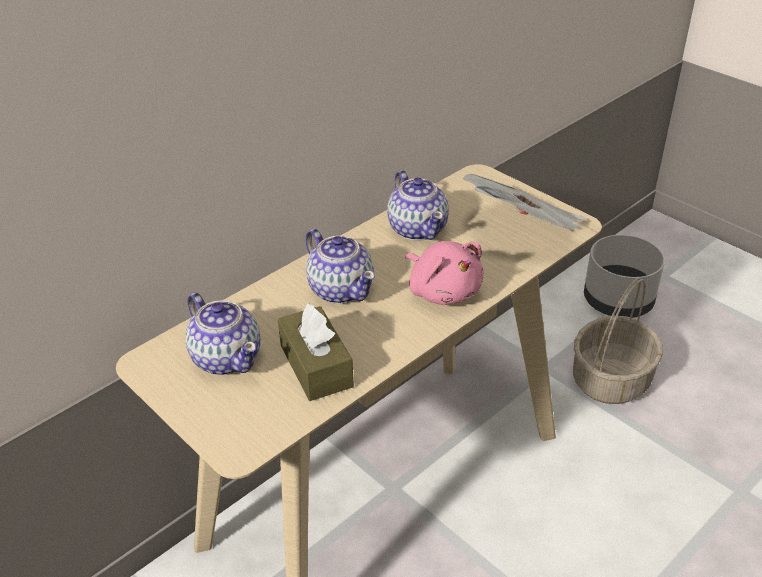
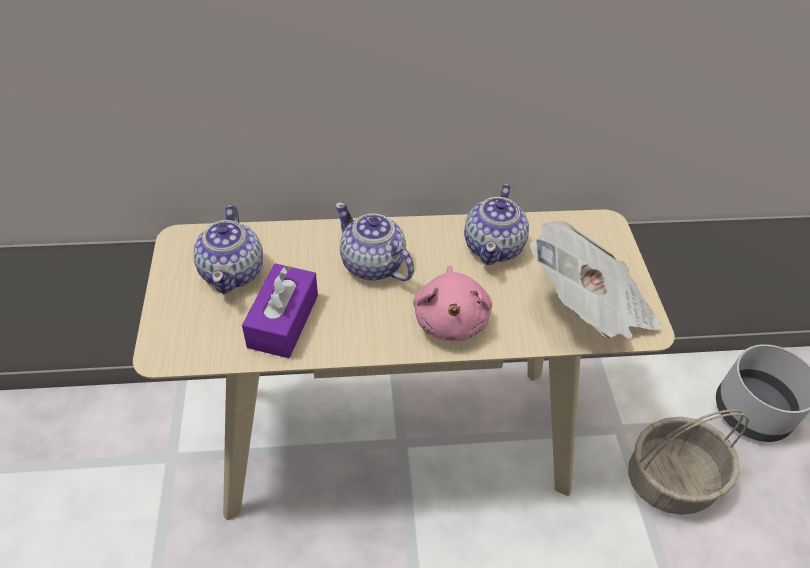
camera: 35 degrees right, 10 degrees up
brown tissue box [278,304,354,401] -> purple tissue box [242,263,318,358]
teapot [305,229,375,304] -> teapot turned 135 degrees clockwise [335,202,414,281]

